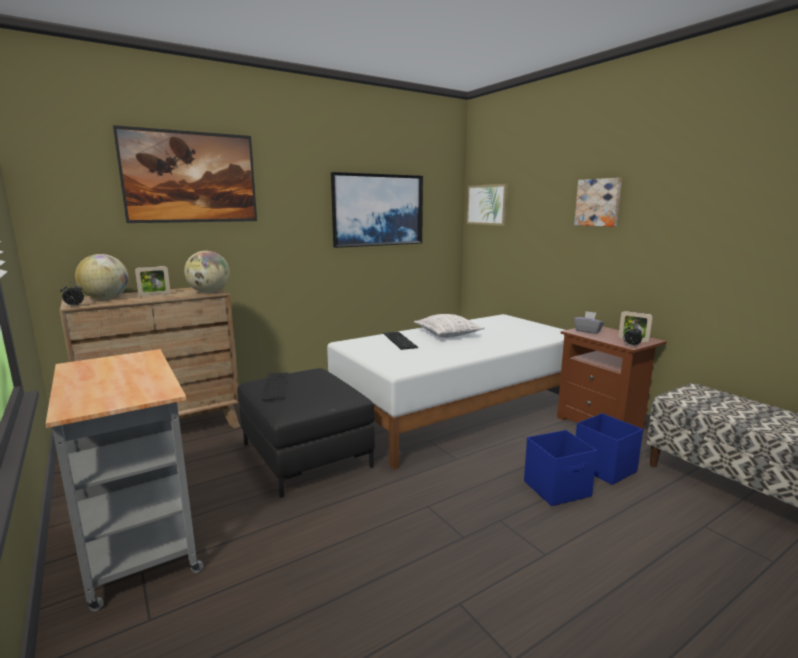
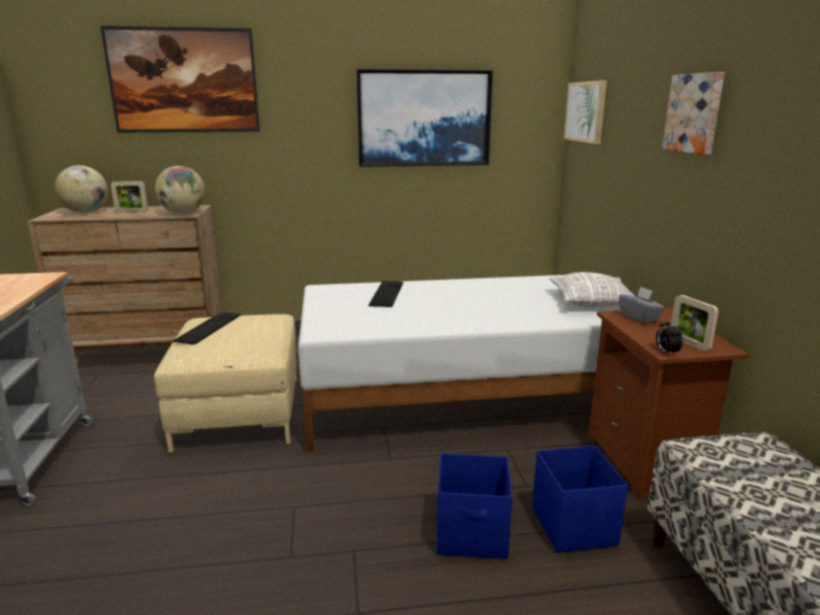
camera: 25 degrees right, 5 degrees up
alarm clock [60,283,84,307] -> none
black ottoman [237,368,375,498] -> beige ottoman [154,314,297,452]
pillow [414,314,484,338] -> pillow moved to [549,272,635,307]

